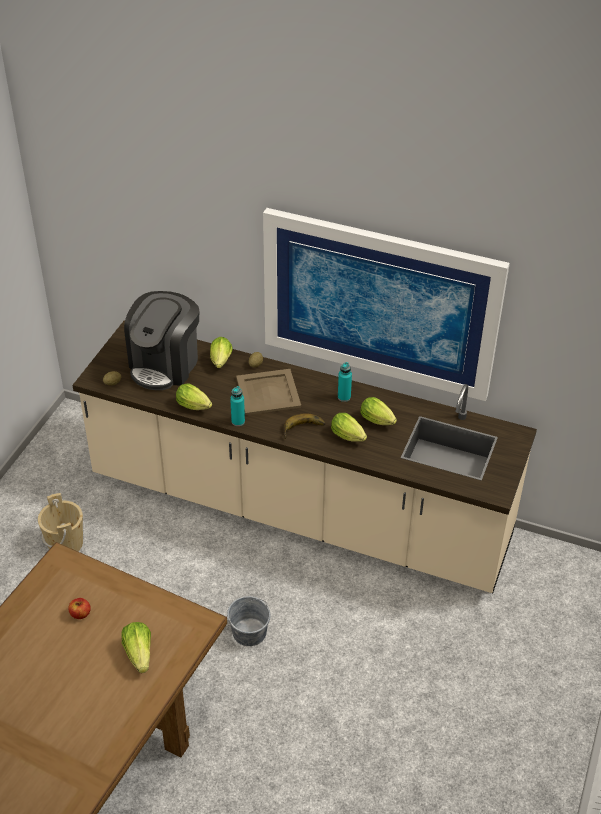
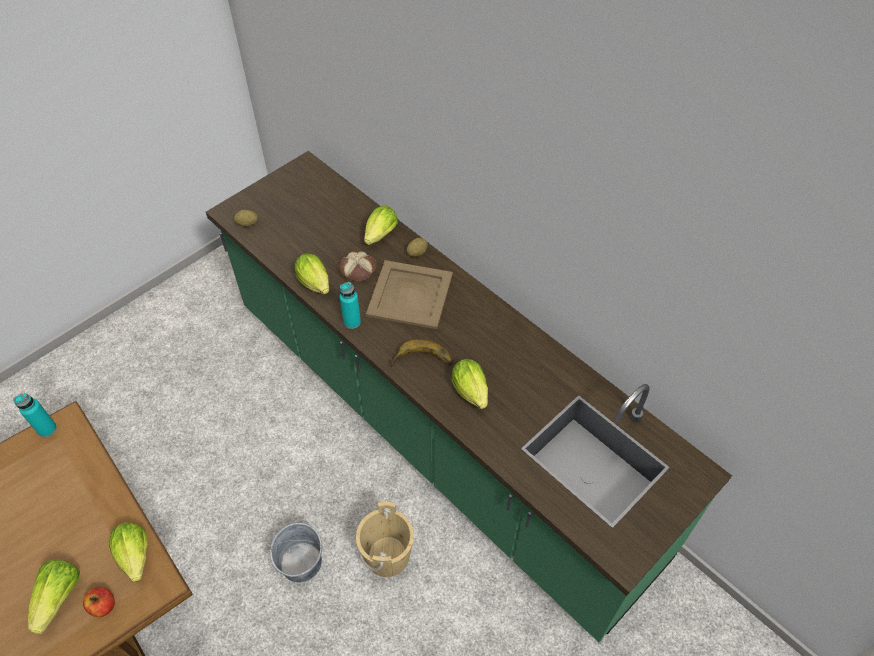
camera: 25 degrees right, 10 degrees up
beige bucket [38,493,83,551] -> beige bucket moved to [356,502,414,577]
apple [68,598,91,619] -> apple moved to [83,587,115,617]
beige counter [73,320,537,593] -> green counter [206,151,732,643]
coffee machine [124,291,199,390] -> none
picture [263,208,510,401] -> none
turquoise bottle [338,362,352,402] -> turquoise bottle moved to [13,393,57,437]
lettuce [361,397,397,425] -> lettuce moved to [109,522,147,582]
none -> bread [339,251,376,282]

